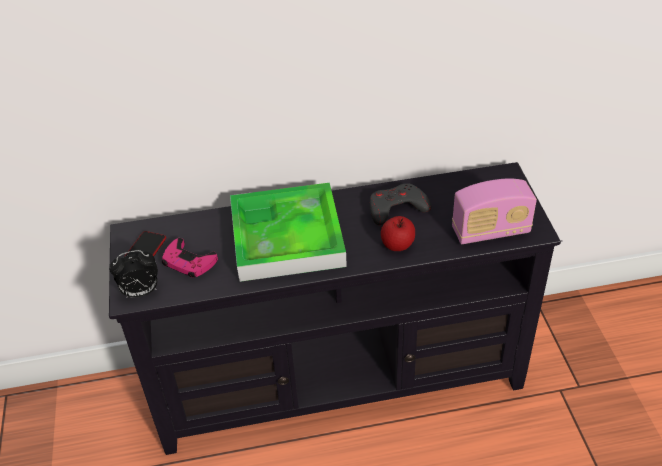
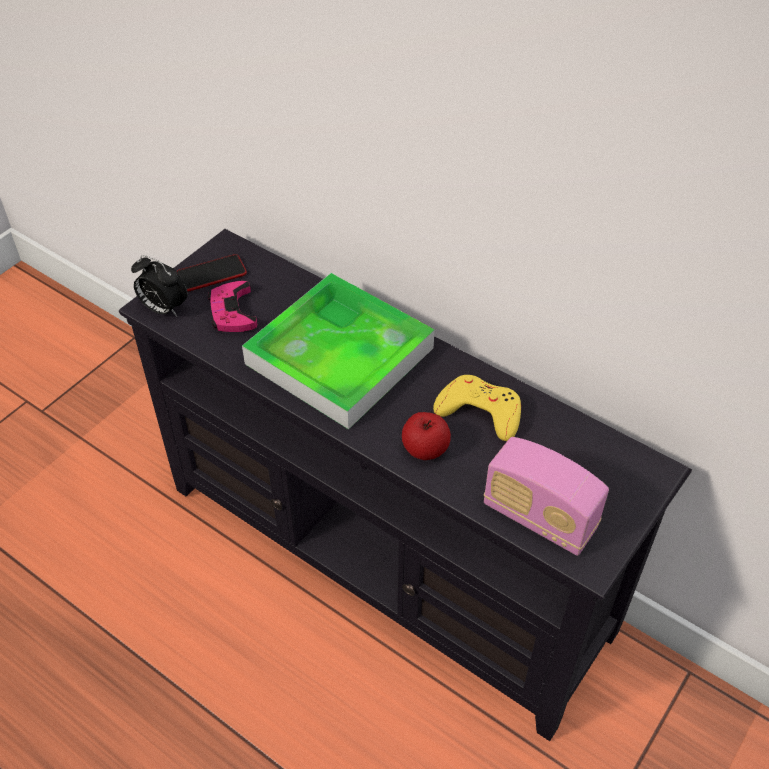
camera: 45 degrees right, 5 degrees up
grey game controller [370,183,431,225] -> yellow game controller [433,375,521,441]

